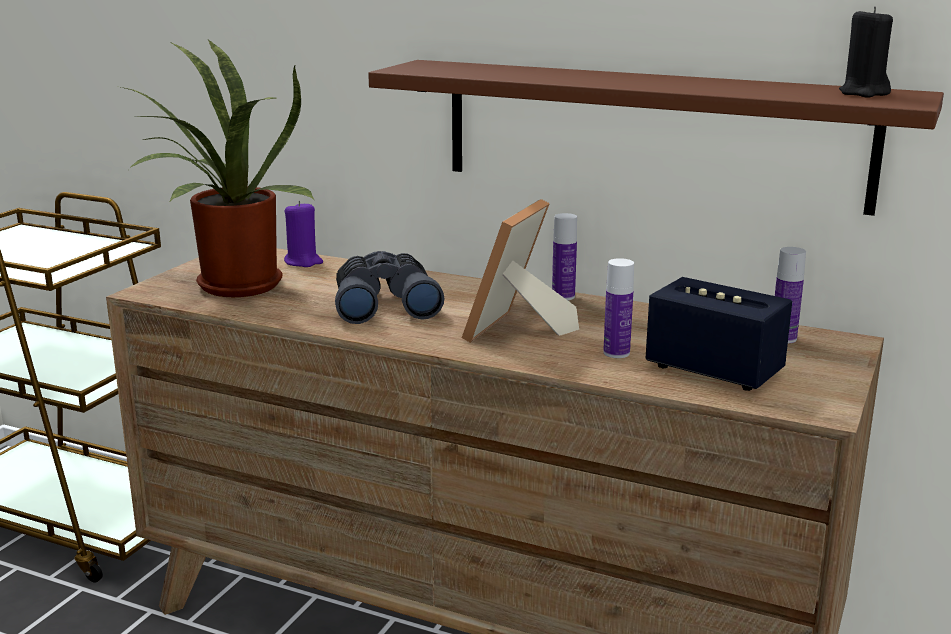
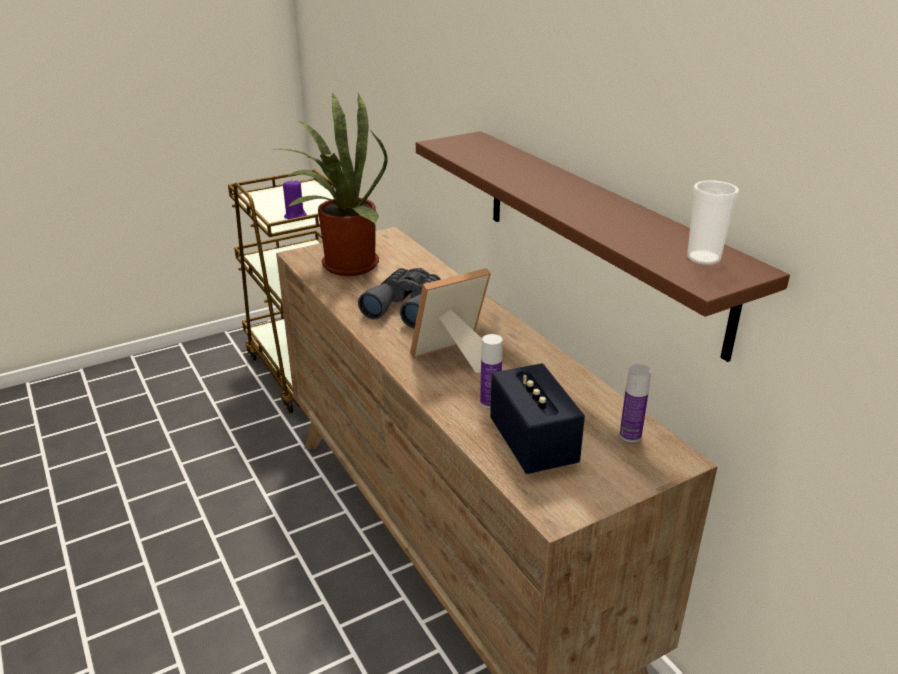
camera: 35 degrees right, 10 degrees up
purple candle [284,201,323,267] -> purple candle moved to [283,179,307,219]
bottle [552,213,577,300] -> none
black candle [839,7,893,98] -> cup [687,181,739,265]

